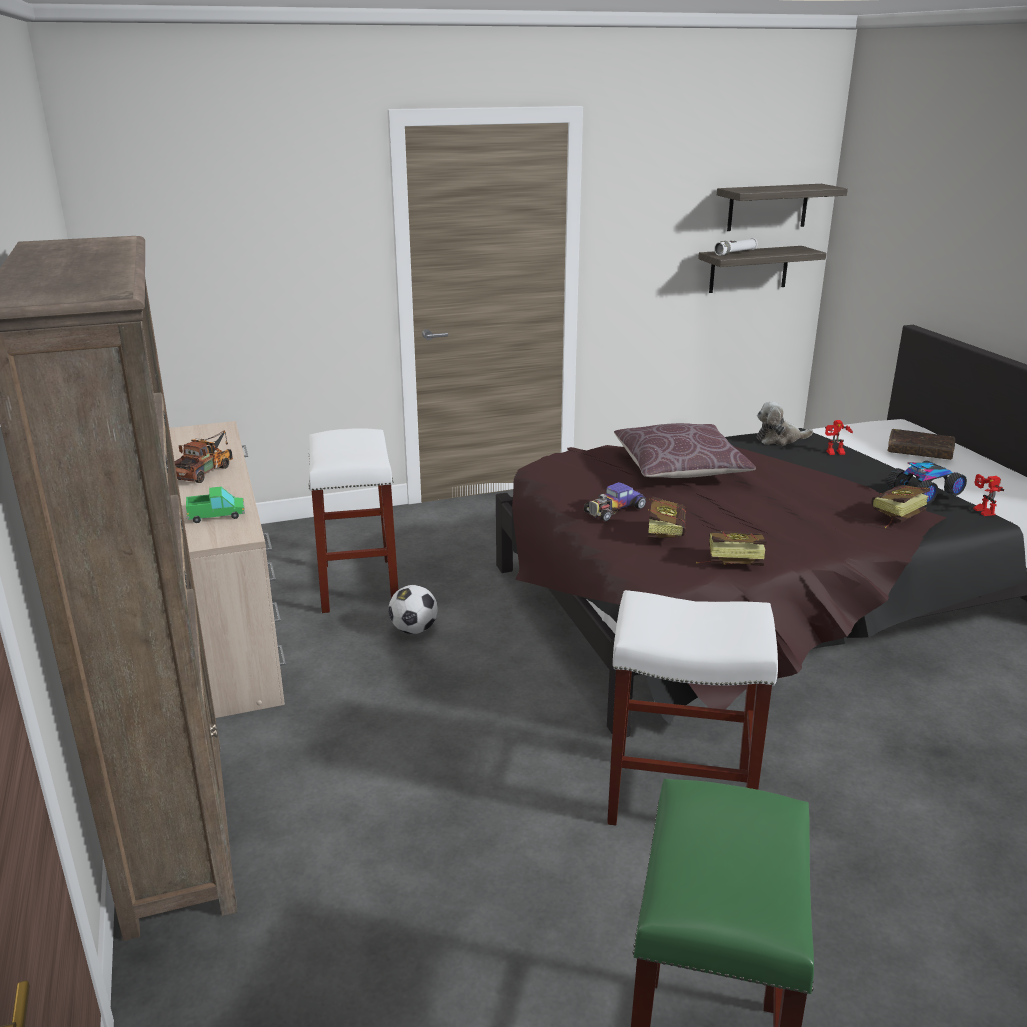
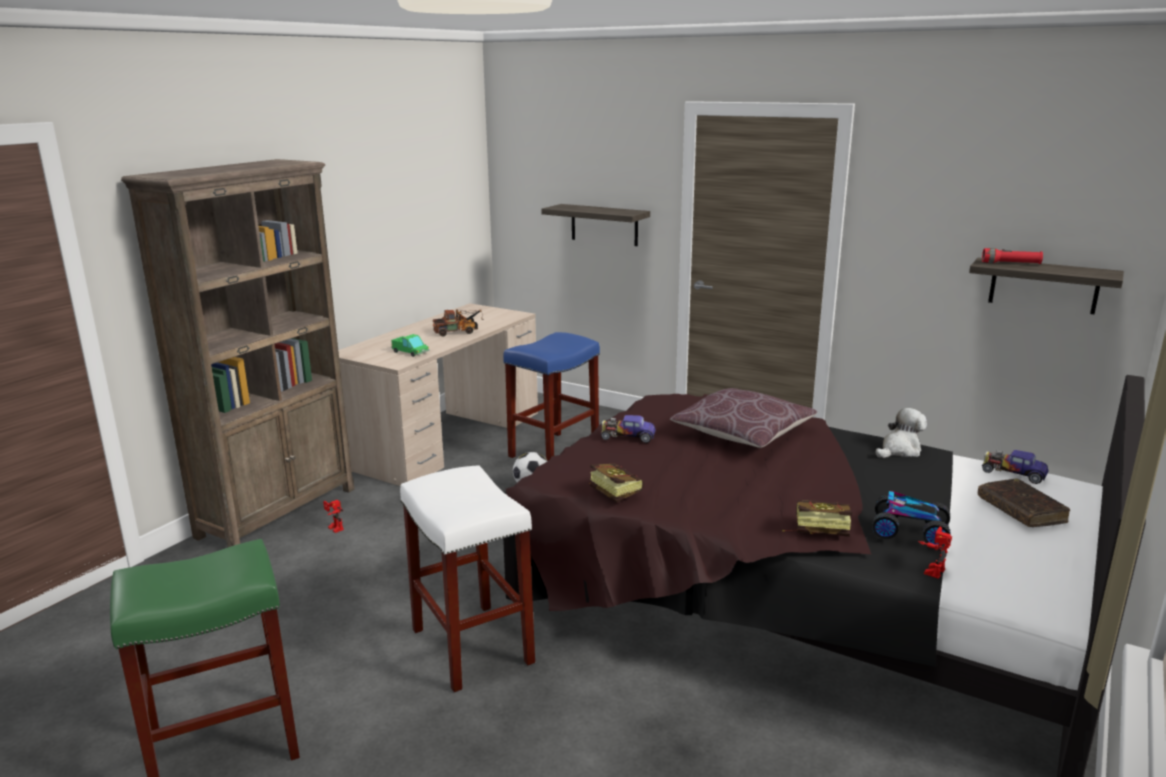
camera: 50 degrees right, 5 degrees down
white stool [309,428,398,613] -> blue stool [503,332,600,461]
book [648,496,687,540] -> none
white flashlight [714,238,758,256] -> red flashlight [982,248,1043,264]
shelf [717,184,848,231] -> shelf moved to [541,204,650,246]
plush toy [757,402,813,446] -> plush toy turned 105 degrees clockwise [875,408,927,458]
toy robot [825,420,853,455] -> toy robot moved to [323,500,344,533]
none -> toy car [982,450,1049,484]

